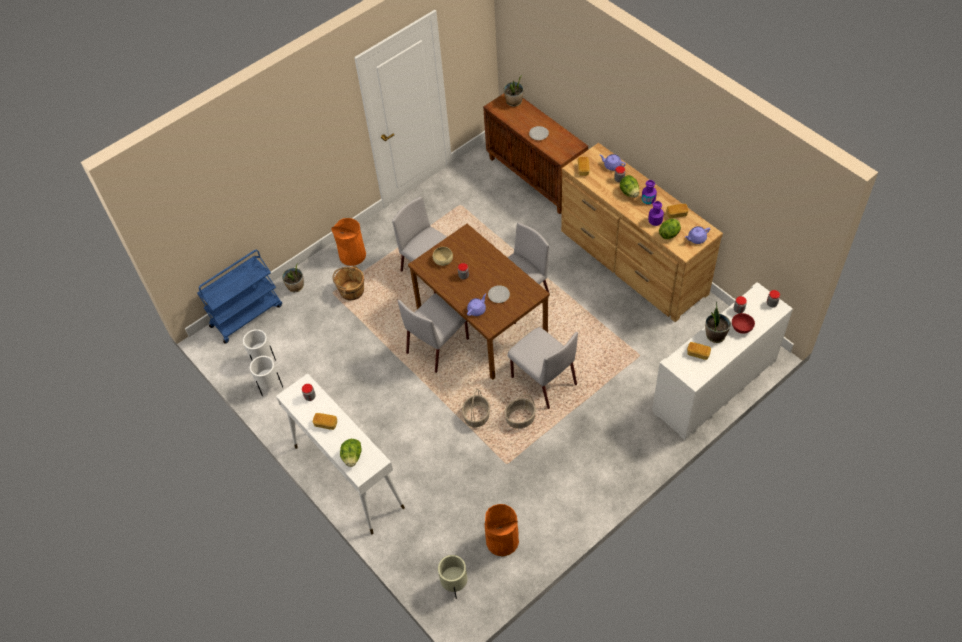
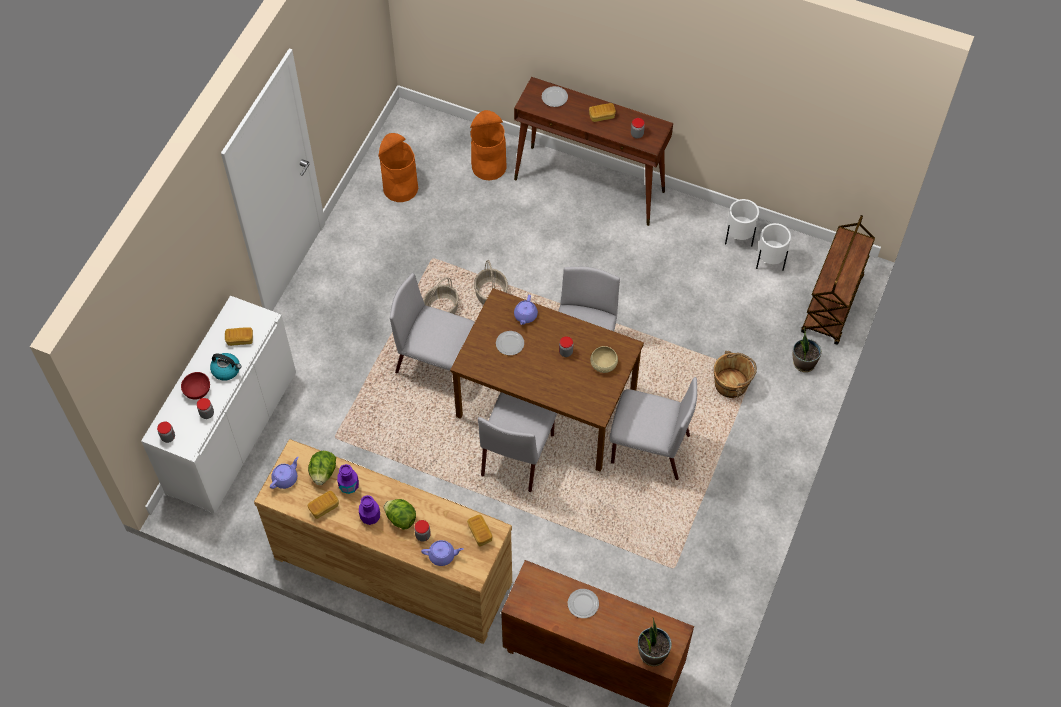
camera: 150 degrees right, 5 degrees up
blue cart [197,249,282,344] -> brown cart [801,215,875,345]
white console table [276,374,405,534] -> brown console table [514,77,673,226]
orange trash can [331,218,366,266] -> orange trash can moved to [470,110,507,181]
lettuce [340,439,362,467] -> plate [542,86,568,107]
beige planter [438,555,468,599] -> none
potted plant [705,302,731,343] -> kettle [210,353,241,381]

